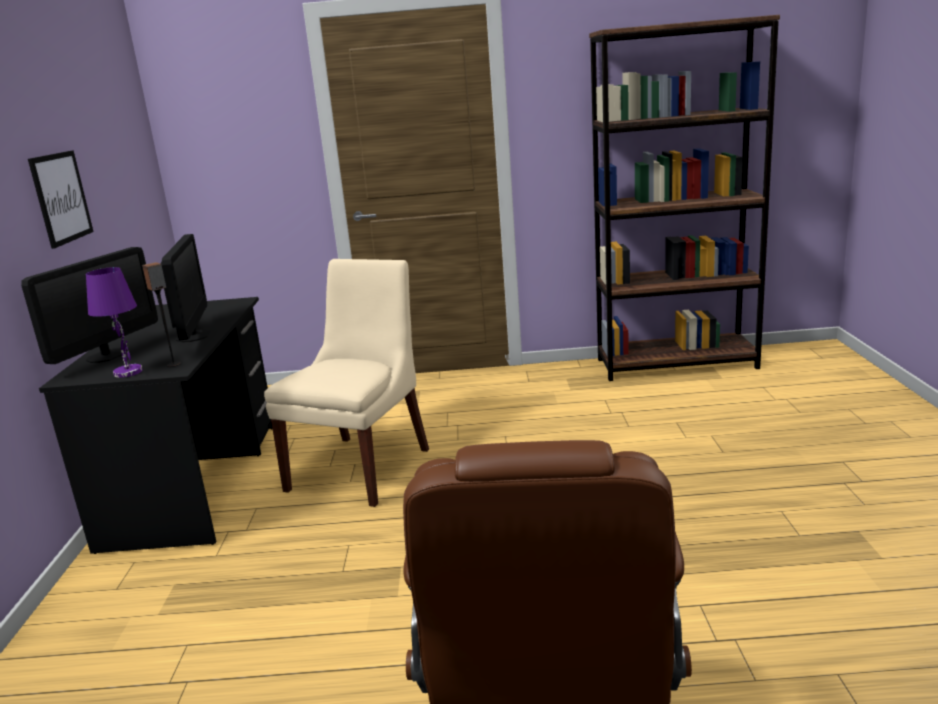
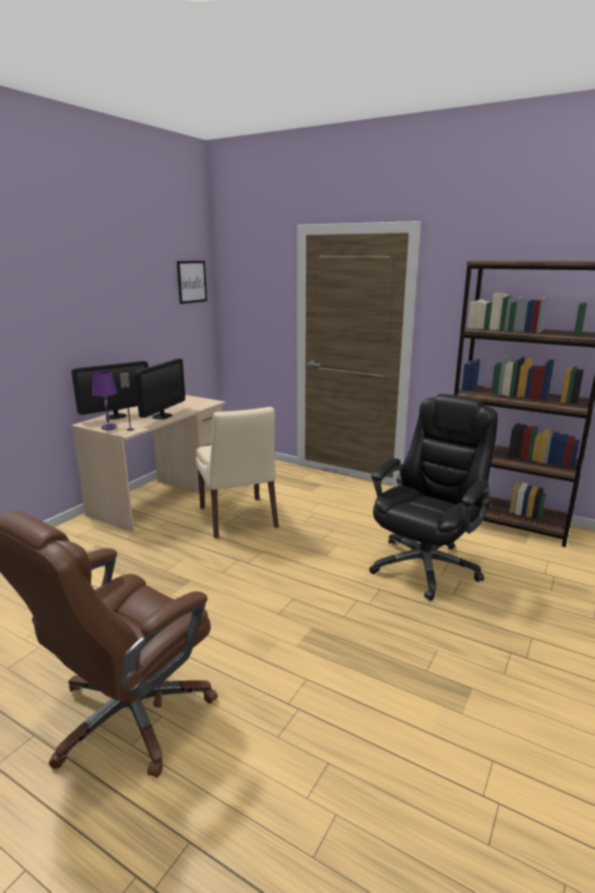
camera: 30 degrees right, 0 degrees up
picture [28,150,94,249] -> picture moved to [177,261,207,304]
black desk [39,297,272,554] -> beige desk [71,395,226,532]
beige chair [264,259,429,507] -> beige chair turned 105 degrees clockwise [196,407,279,538]
none -> black office chair [369,394,498,601]

